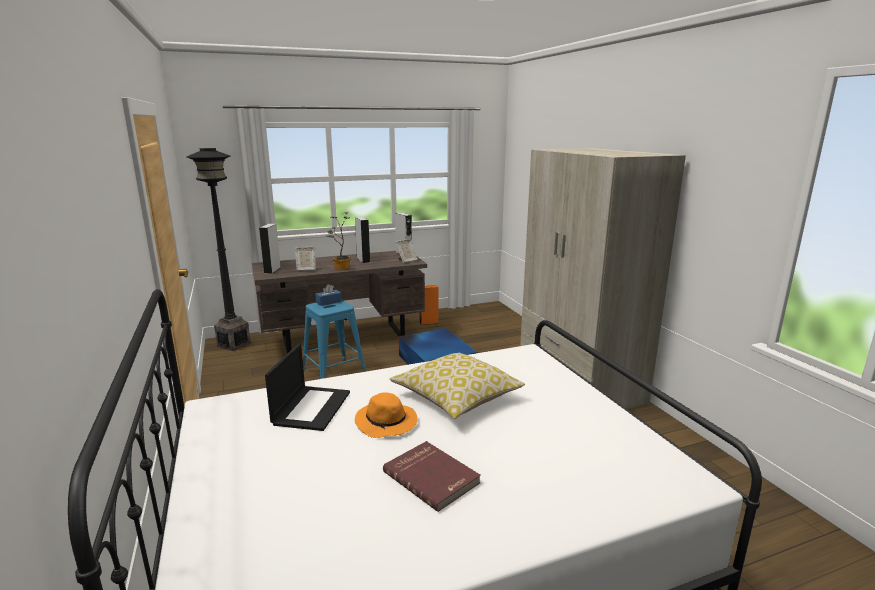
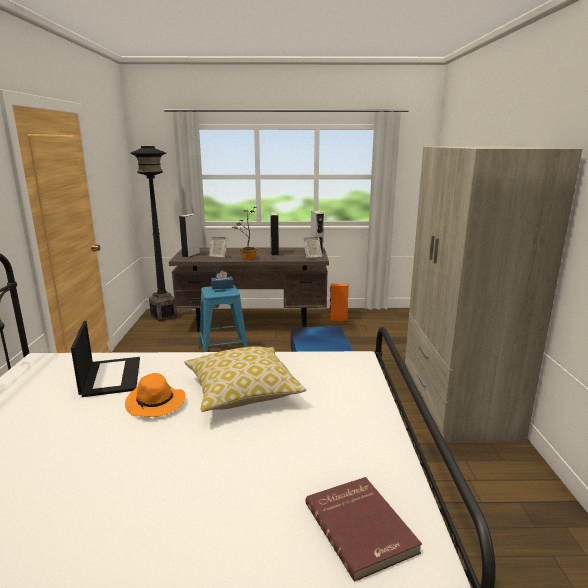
camera: 20 degrees right, 0 degrees up
laptop [265,343,350,431] -> laptop turned 45 degrees counterclockwise [71,321,140,397]
red book [383,441,481,512] -> red book moved to [305,477,422,581]

